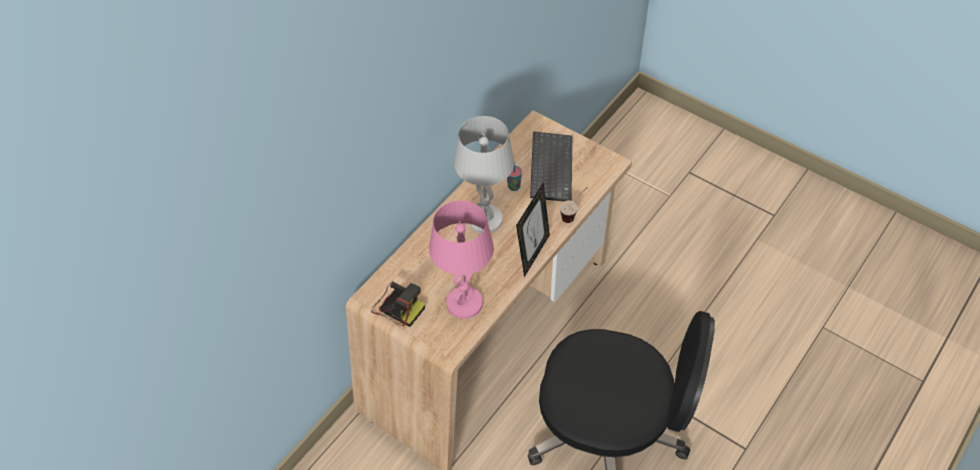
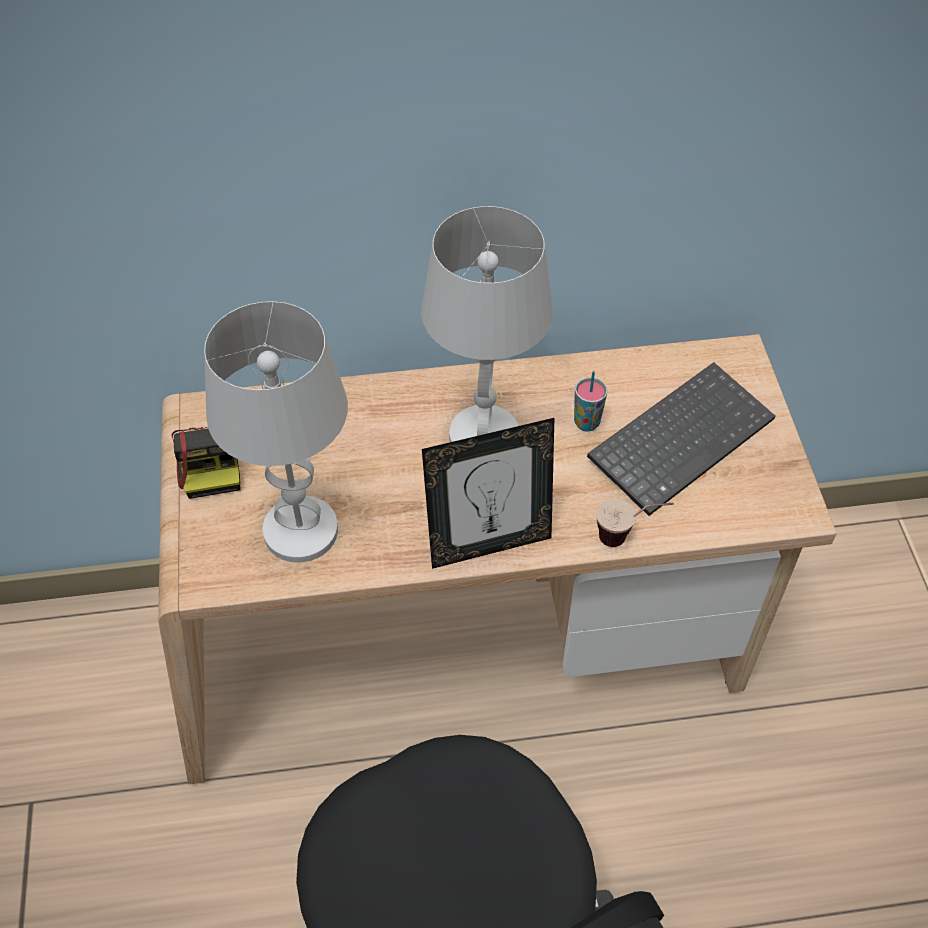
camera: 45 degrees right, 0 degrees up
pink table lamp [429,201,494,319] -> white table lamp [204,301,348,563]

